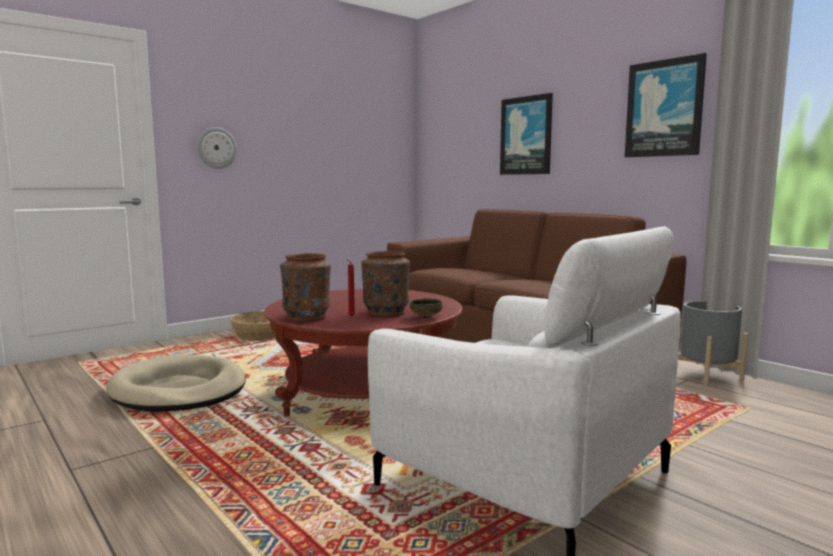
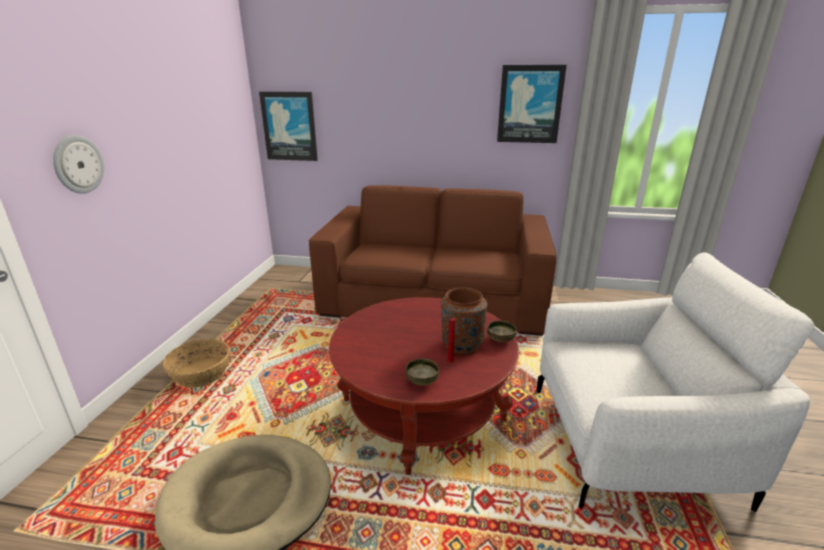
camera: 40 degrees left, 15 degrees up
brown vase [280,253,331,322] -> bowl [405,359,439,385]
picture [500,93,553,175] -> picture moved to [259,92,318,161]
grey planter [678,301,748,386] -> none

